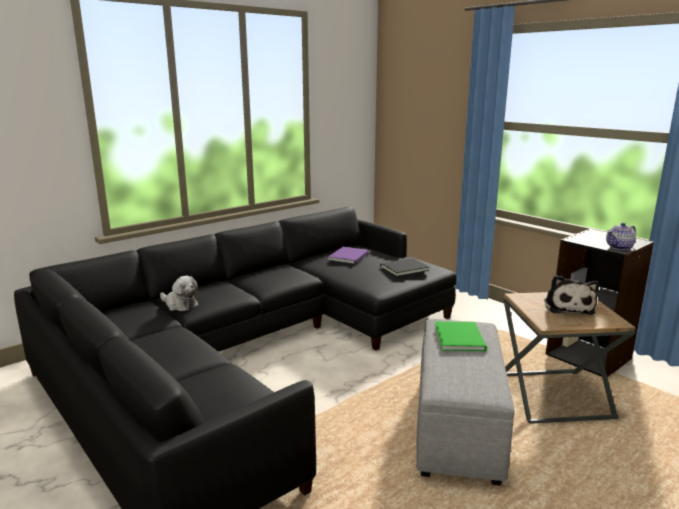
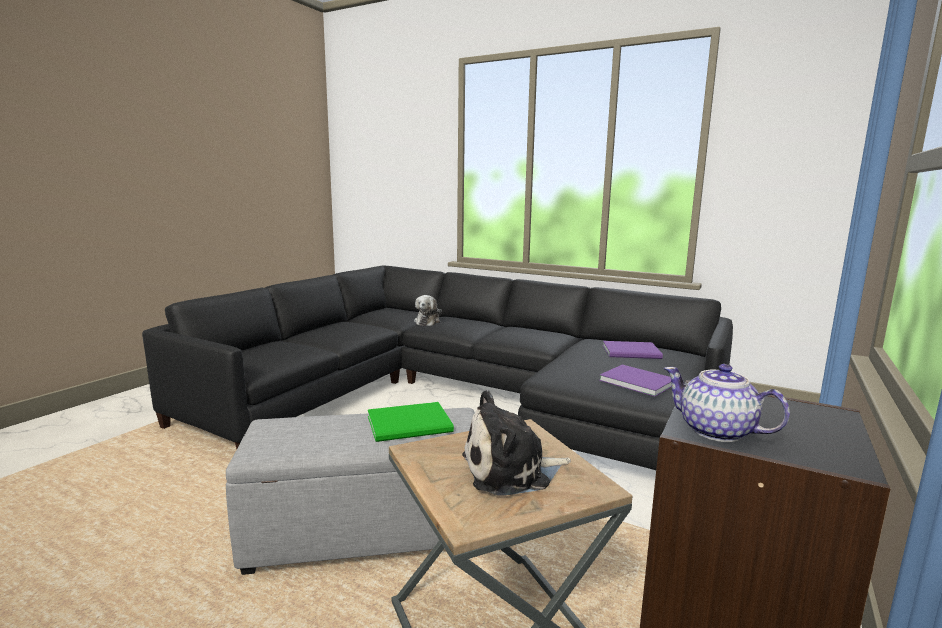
camera: 70 degrees right, 5 degrees down
black book [380,258,429,277] -> purple book [599,365,672,397]

